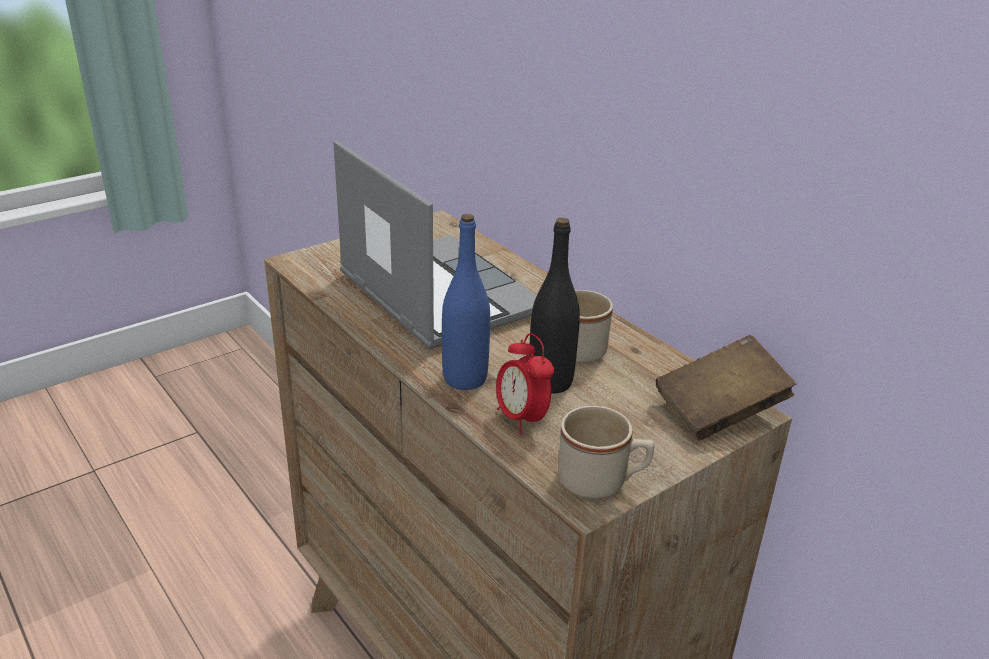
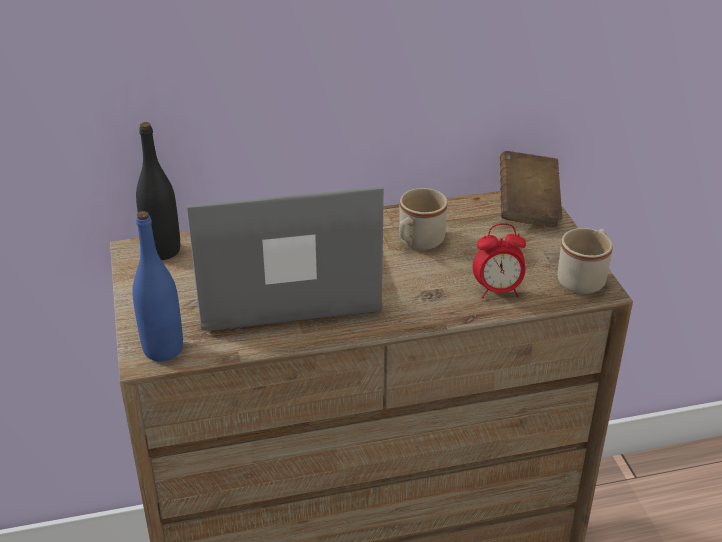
camera: 65 degrees left, 5 degrees up
blue bottle [442,214,490,390] -> blue bottle moved to [132,211,183,361]
black bottle [529,218,580,394] -> black bottle moved to [136,122,180,260]

